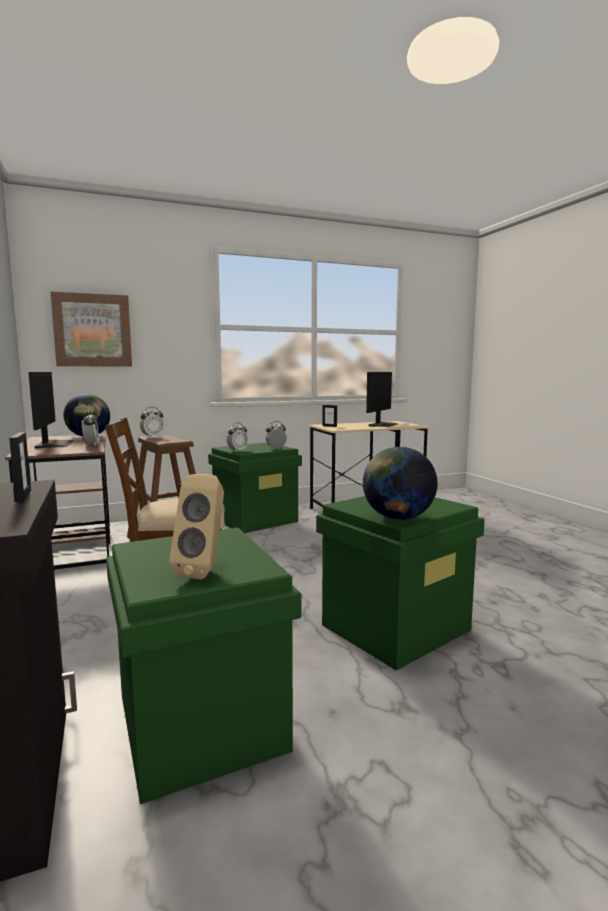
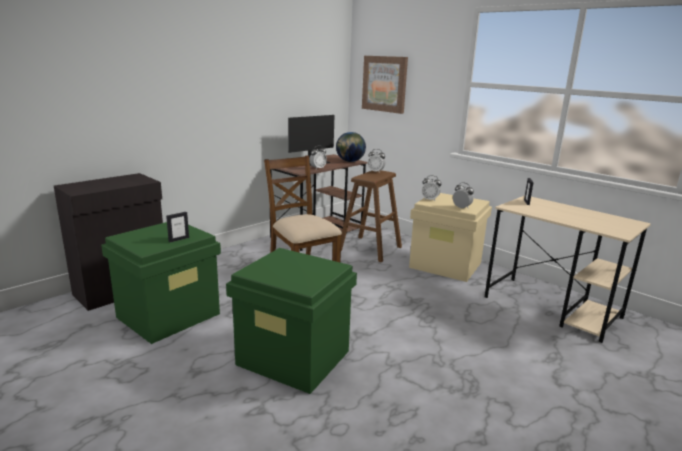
camera: 65 degrees right, 10 degrees up
picture frame [9,432,31,502] -> picture frame moved to [166,212,189,242]
beige speaker [169,474,224,579] -> none
green storage box [208,442,302,533] -> beige storage box [409,193,492,282]
globe [363,447,437,520] -> none
monitor [366,372,398,427] -> none

